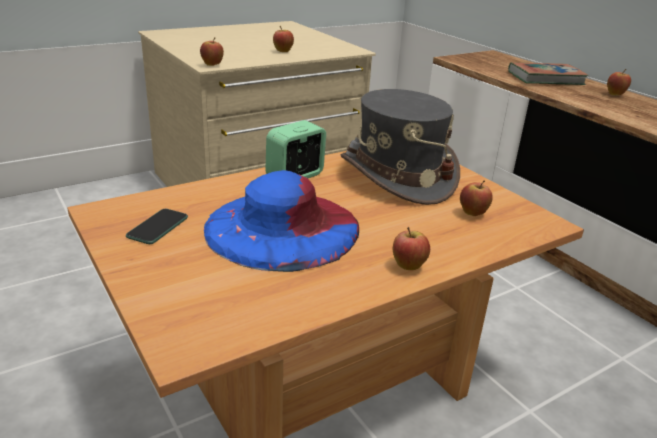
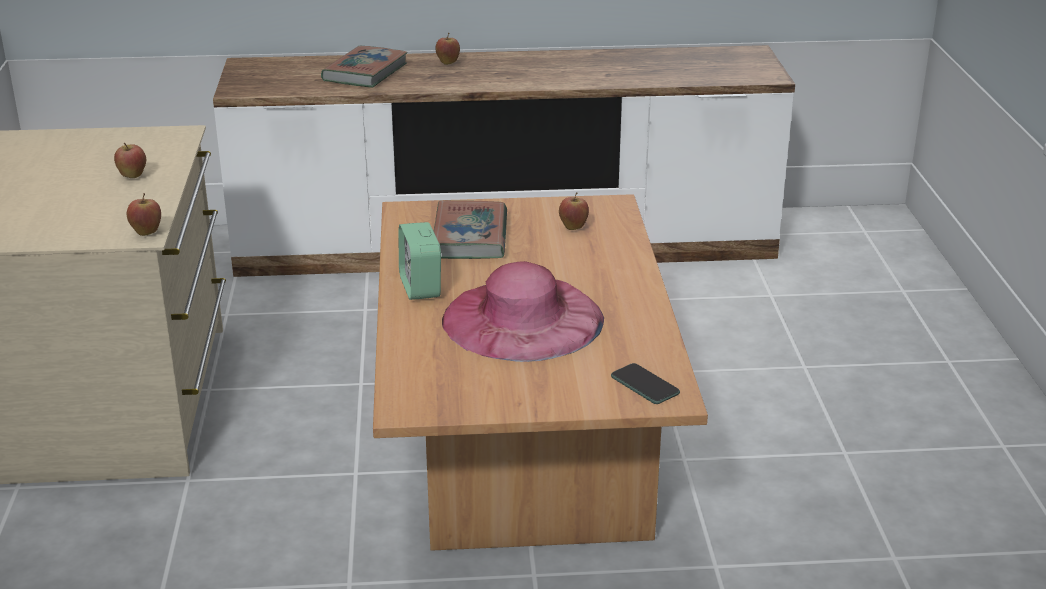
camera: 60 degrees left, 0 degrees up
phone [126,209,188,244] -> phone moved to [611,363,680,404]
blue hat [204,170,359,272] -> pink hat [442,261,604,362]
grey hat [341,89,460,205] -> book [434,200,507,259]
apple [393,227,430,270] -> none

